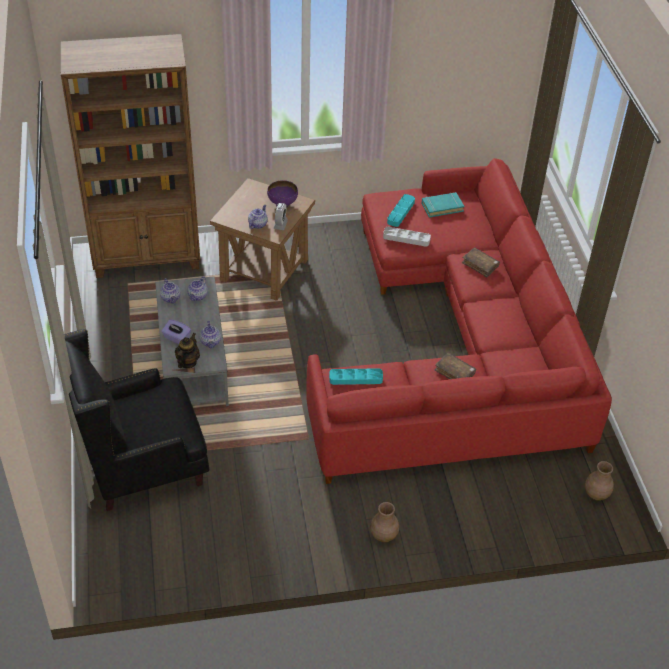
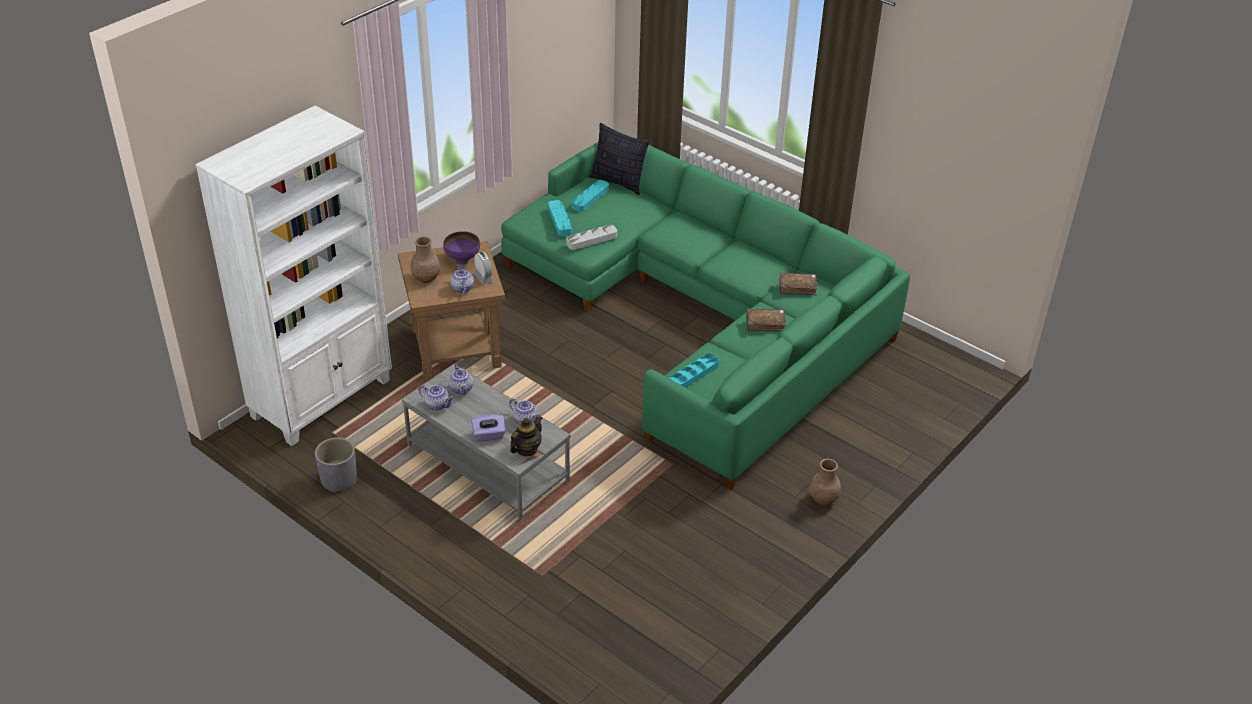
camera: 40 degrees left, 5 degrees down
brown bookcase [61,34,200,278] -> white bookcase [195,106,392,446]
black armchair [64,329,209,511] -> none
teapot [175,333,200,368] -> teapot turned 60 degrees clockwise [510,416,542,456]
red sofa [306,158,612,484] -> green sofa [501,130,910,490]
turquoise book [421,192,464,217] -> turquoise tray [572,180,609,212]
brown book [462,248,500,277] -> brown book moved to [779,273,818,295]
brown vase [585,461,614,501] -> brown vase moved to [411,236,440,283]
none -> grey planter [315,438,357,492]
none -> pillow [589,123,650,195]

